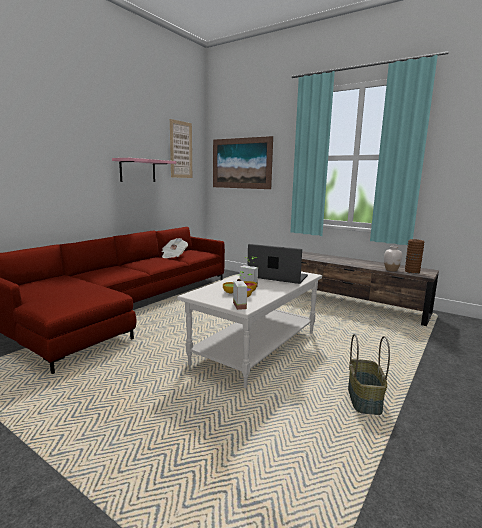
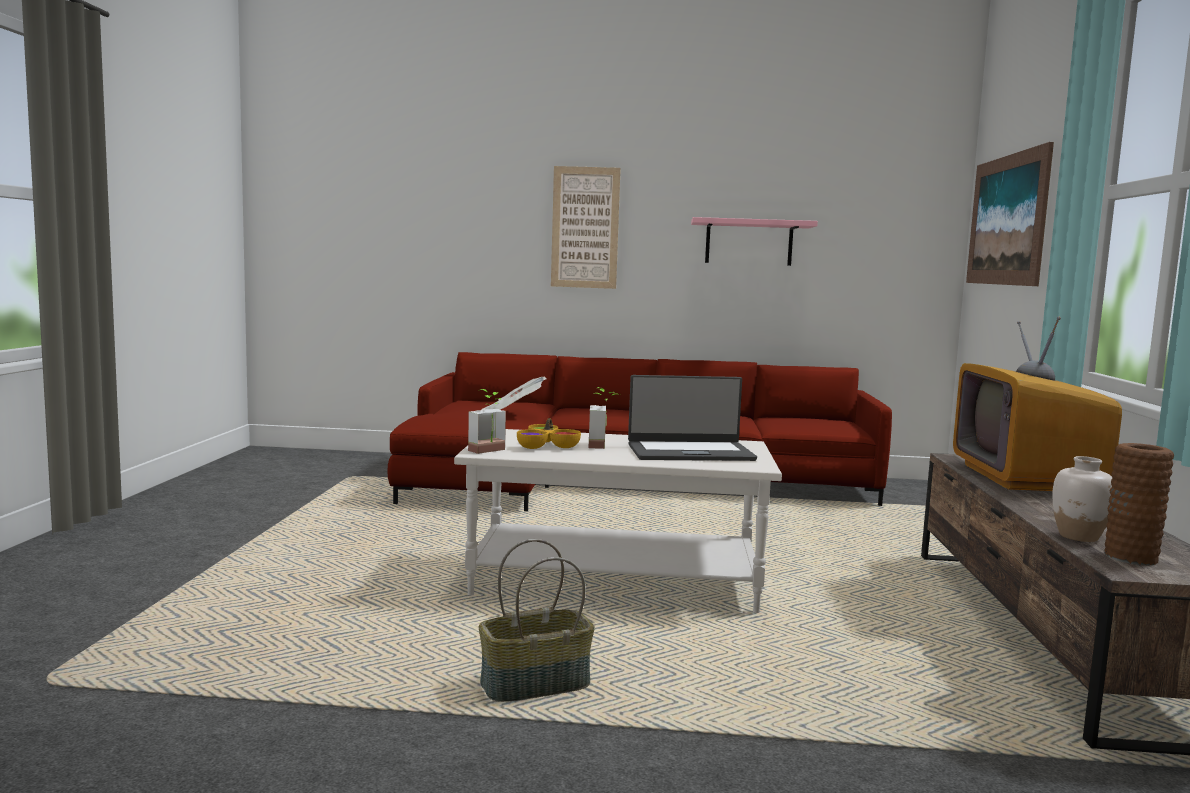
camera: 60 degrees right, 5 degrees down
newspaper [162,238,188,258] -> newspaper moved to [482,377,547,410]
picture [170,119,192,178] -> picture moved to [551,166,621,289]
laptop [247,244,308,284] -> laptop turned 90 degrees clockwise [628,375,757,461]
none -> television [953,316,1122,491]

